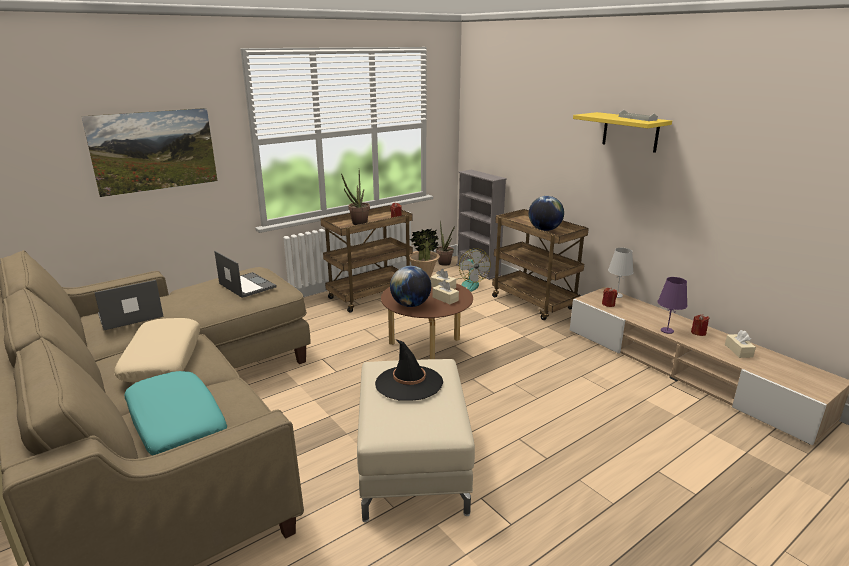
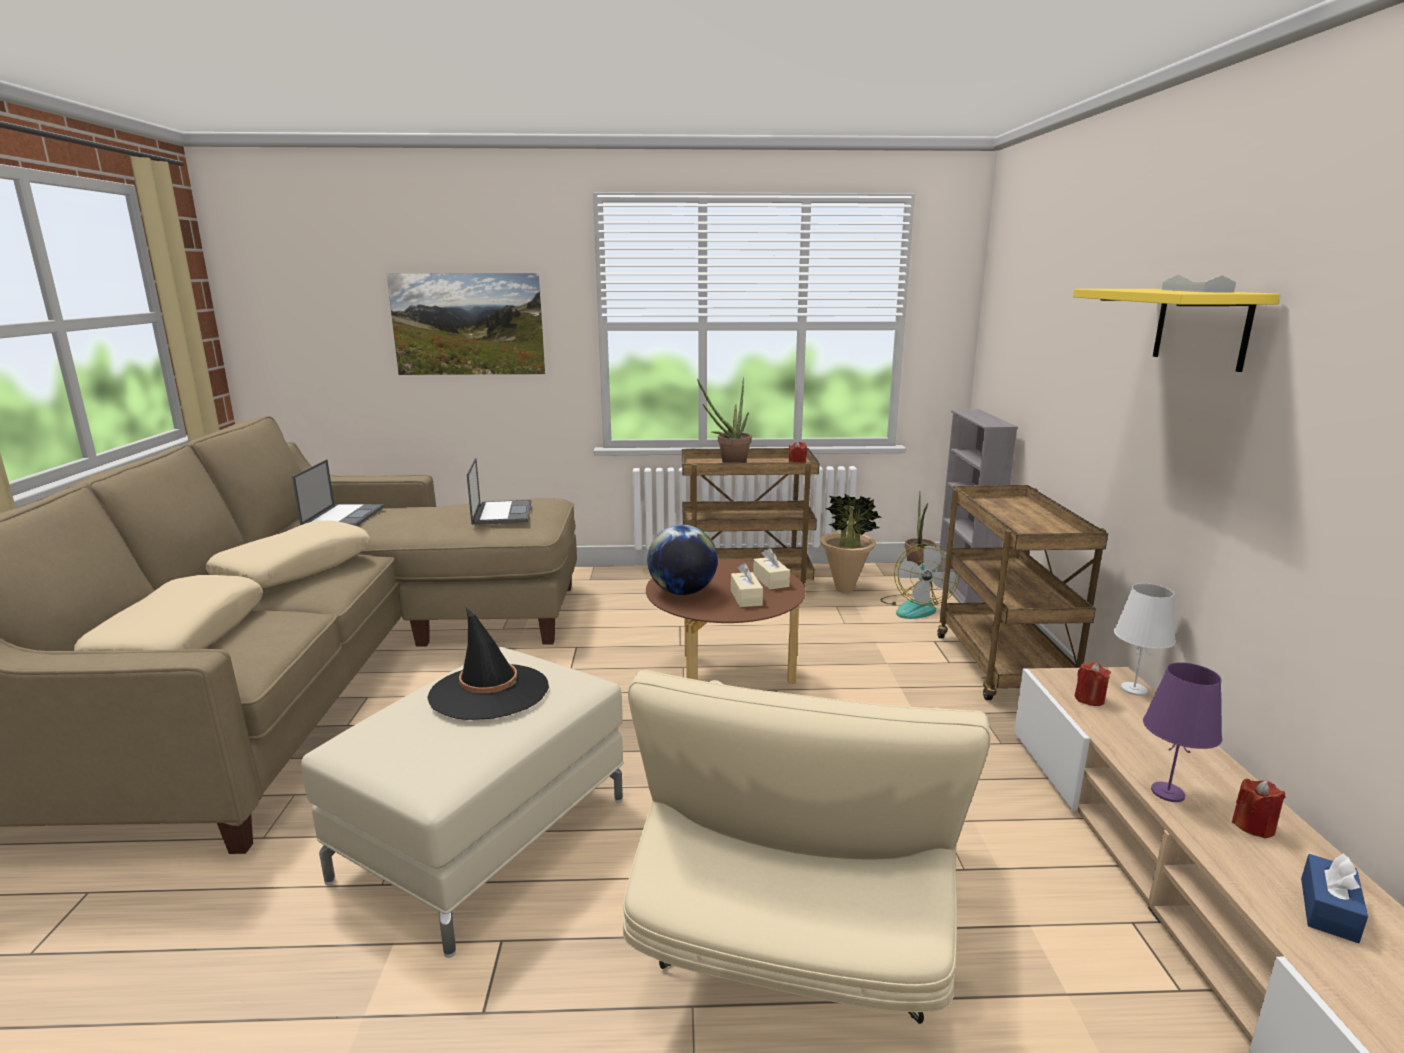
camera: 35 degrees right, 5 degrees down
laptop [94,280,164,330] -> laptop turned 90 degrees clockwise [292,459,384,526]
turquoise pillow [124,371,227,455] -> beige pillow [74,575,263,651]
globe [529,196,564,231] -> none
beige tissue box [725,330,756,358] -> blue tissue box [1301,853,1368,943]
none -> beige armchair [623,670,990,1024]

